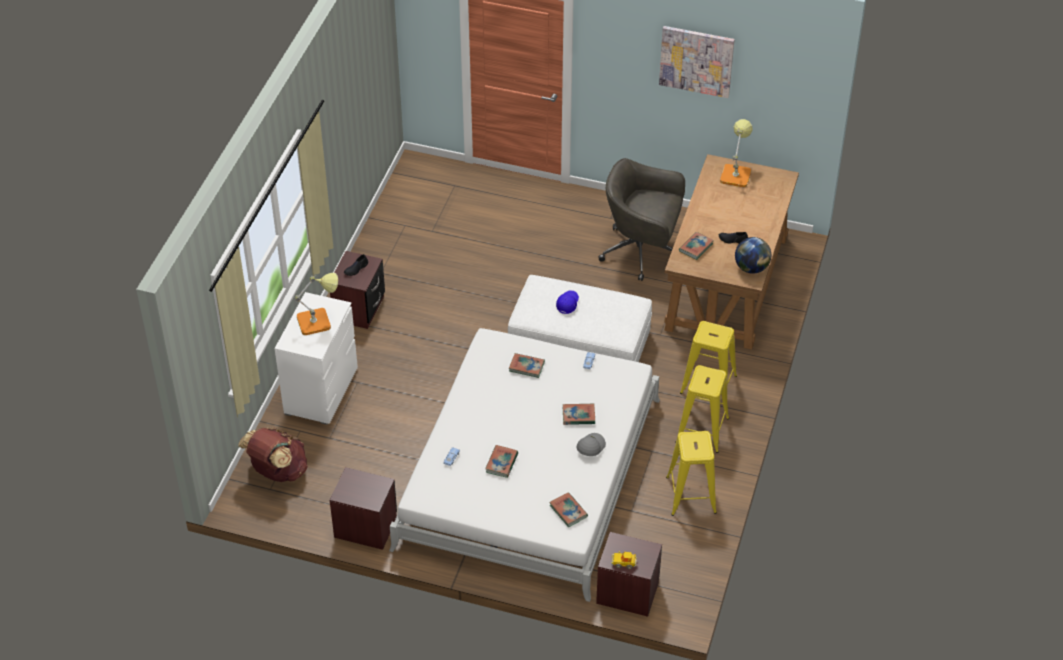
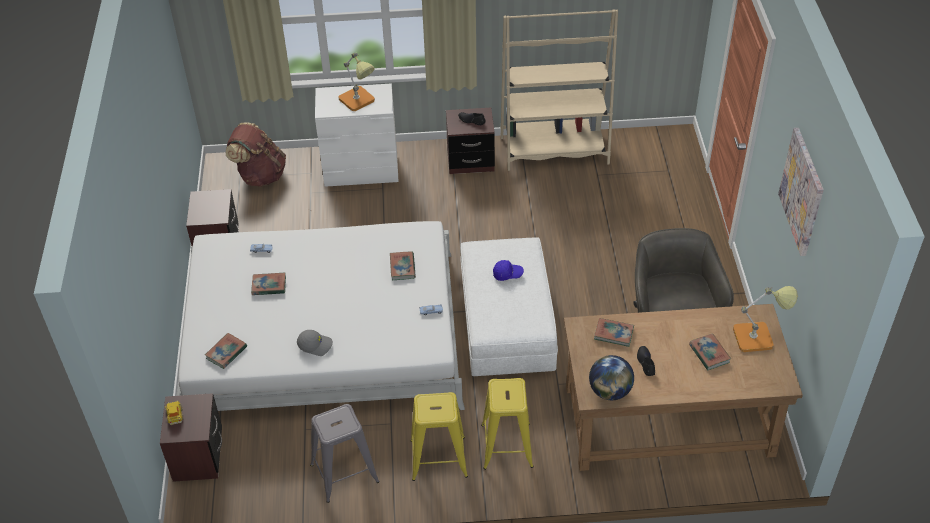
camera: 70 degrees right, 0 degrees up
book [563,404,595,425] -> book moved to [689,334,731,370]
yellow stool [666,431,717,516] -> grey stool [310,404,379,503]
none -> beige bookcase [501,9,618,171]

